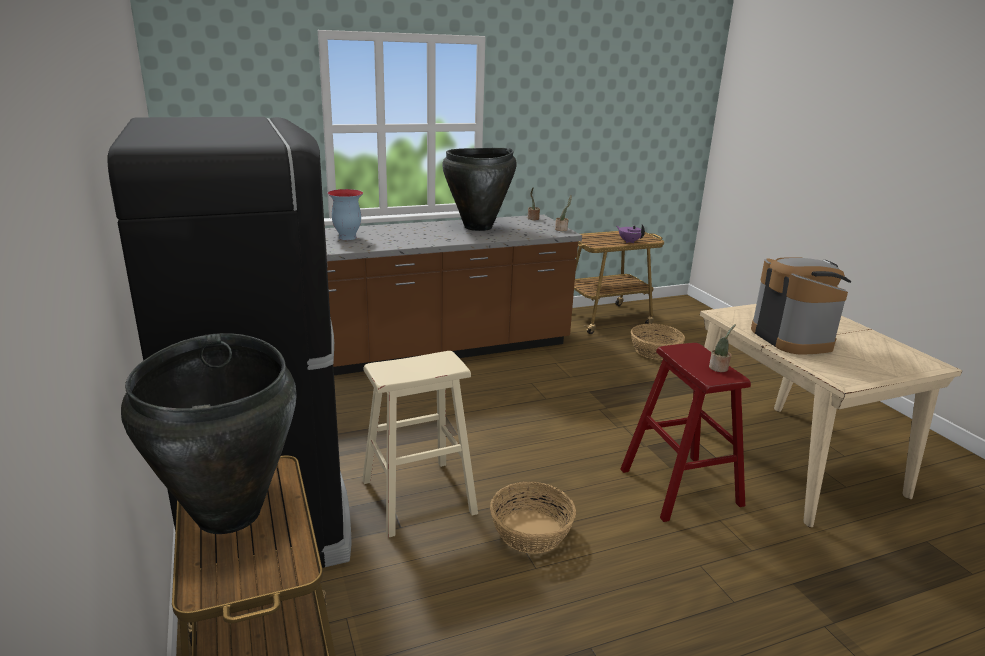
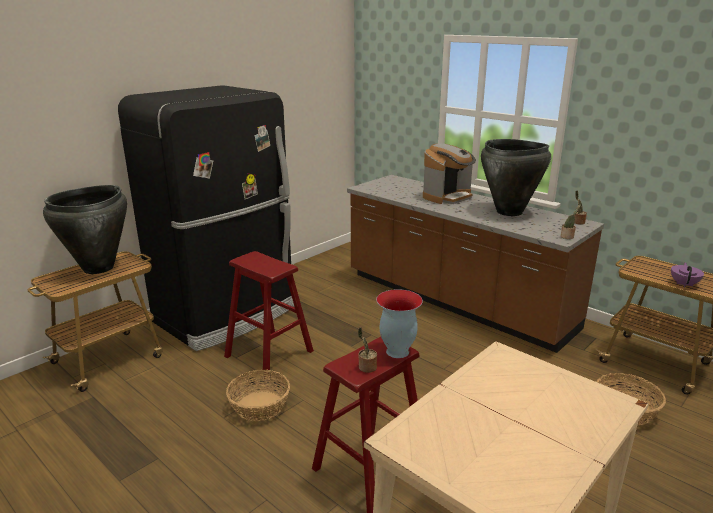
camera: 65 degrees right, 0 degrees up
vase [327,189,363,240] -> vase moved to [376,289,423,358]
beige stool [362,351,478,538] -> red stool [224,251,314,378]
coffee machine [751,257,852,355] -> coffee machine moved to [423,143,476,204]

